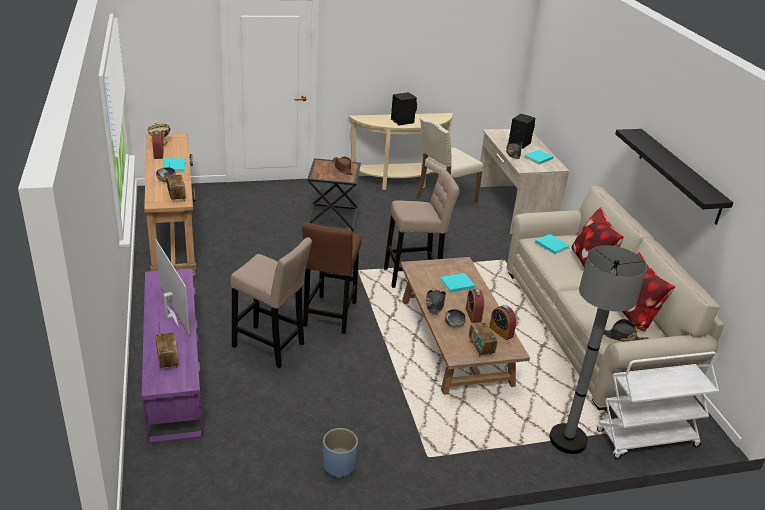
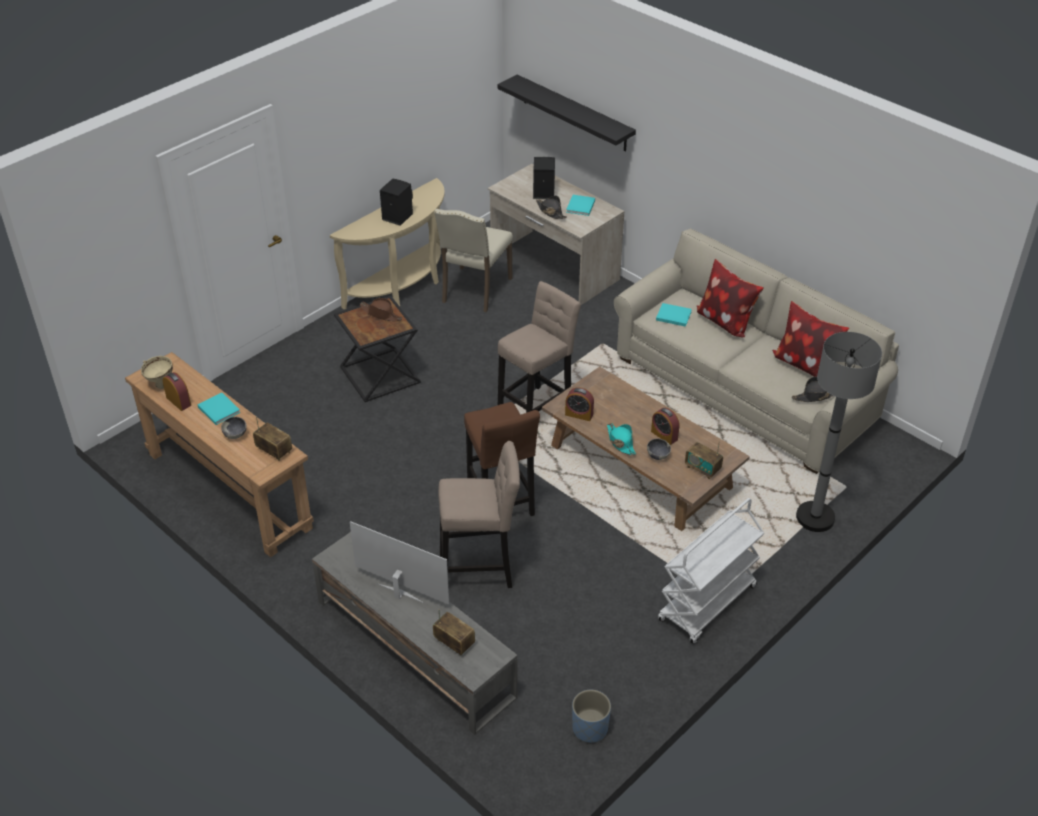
camera: 30 degrees left, 10 degrees up
purple tv stand [142,269,203,444] -> grey tv stand [312,532,518,735]
blue planter [323,428,358,478] -> blue planter moved to [572,690,611,743]
black hat [426,290,446,315] -> turquoise hat [607,423,636,455]
turquoise book [440,273,475,292] -> none
alarm clock [489,305,517,340] -> alarm clock moved to [565,387,594,421]
white cart [596,352,719,459] -> white cart moved to [658,498,764,644]
black shelf [615,129,733,225] -> black shelf moved to [498,75,636,152]

